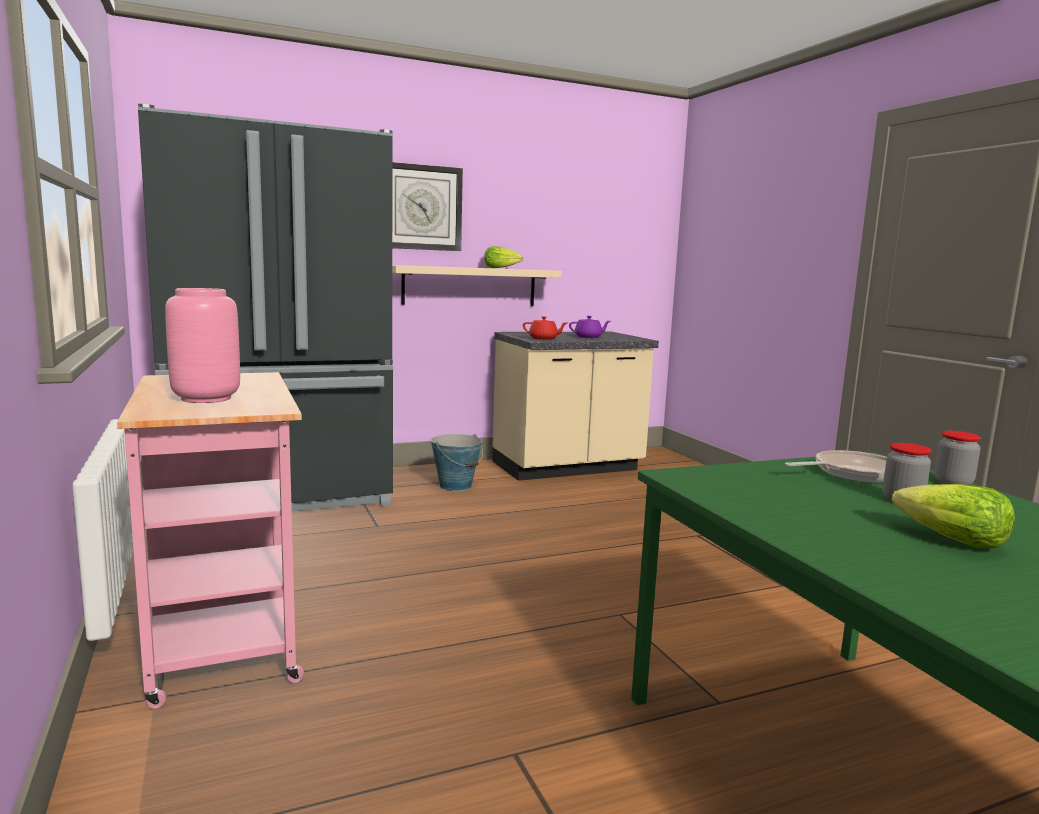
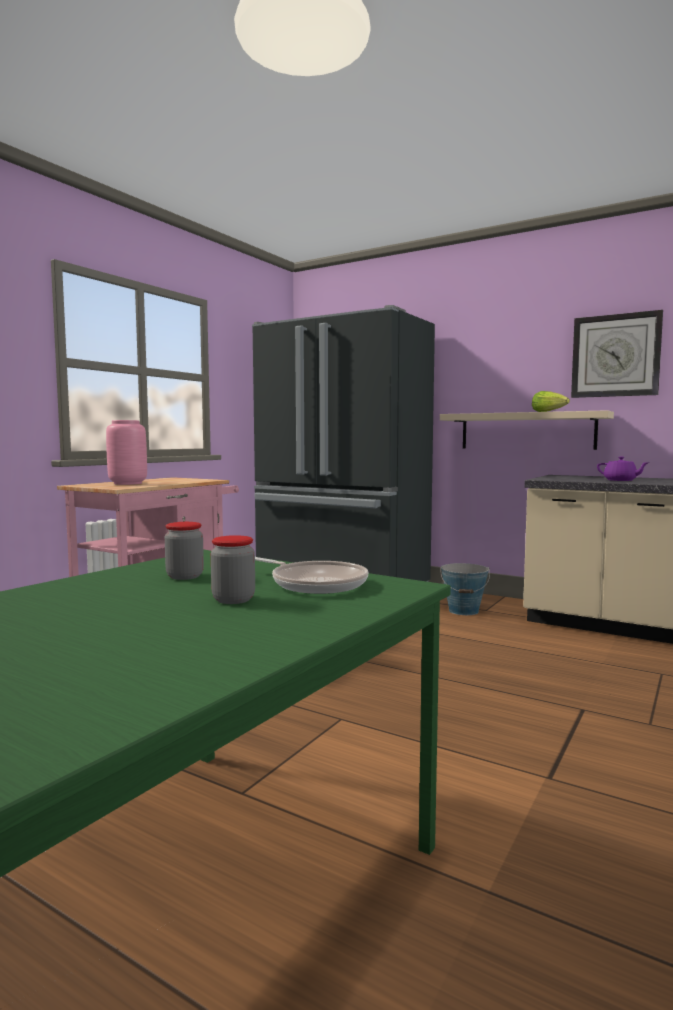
camera: 55 degrees right, 5 degrees down
wall clock [392,162,463,251] -> wall clock moved to [571,310,663,398]
red teapot [523,316,567,340] -> none
lettuce [892,484,1015,548] -> none
jar [935,431,981,485] -> jar moved to [165,522,204,580]

